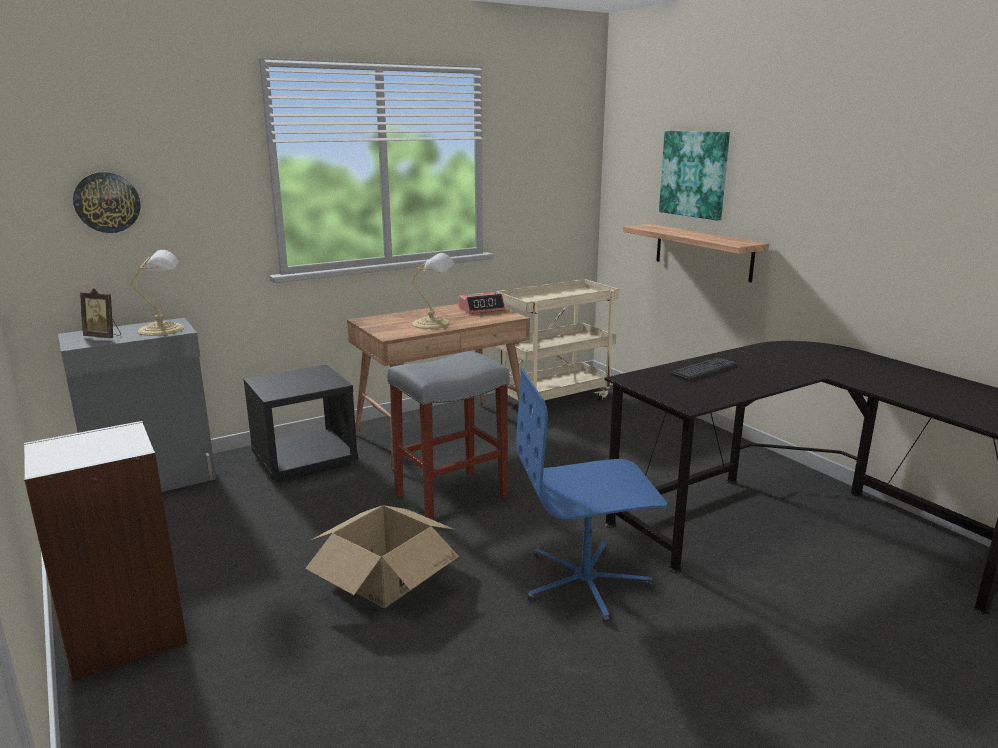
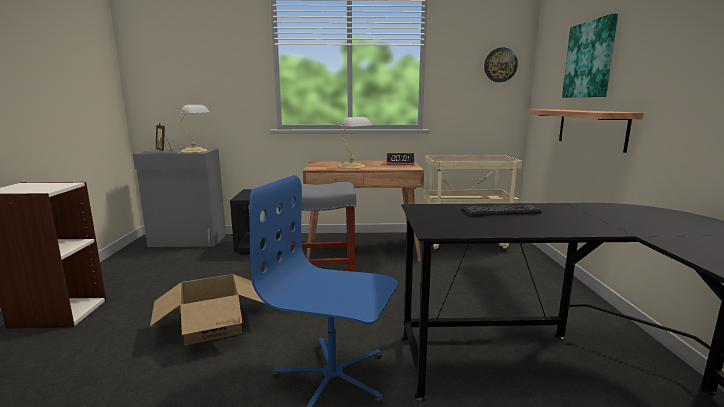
camera: 30 degrees right, 5 degrees down
wall clock [73,172,141,233] -> wall clock moved to [484,47,518,82]

